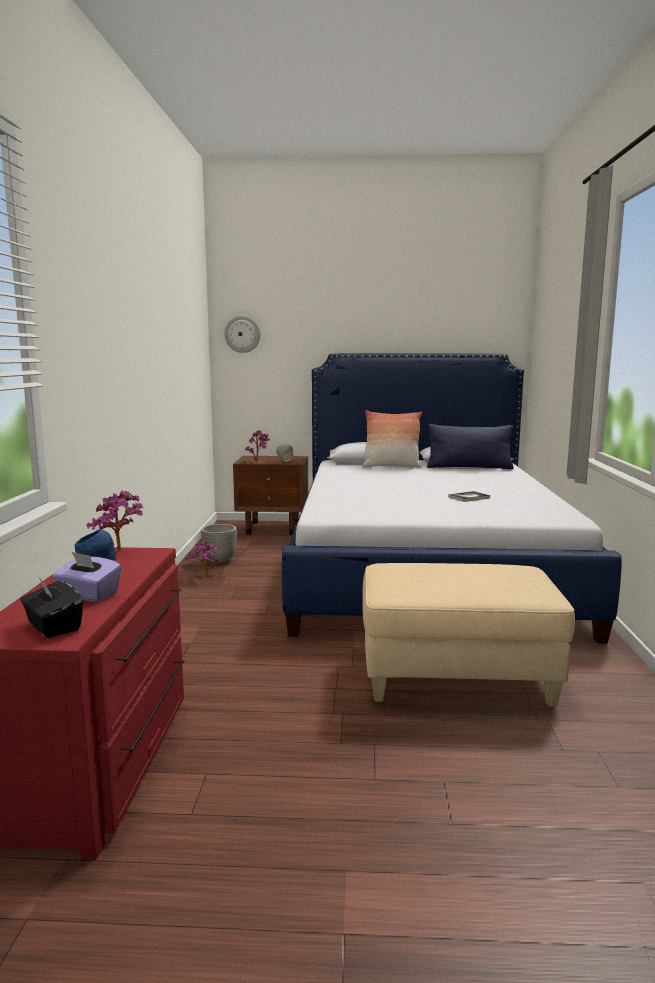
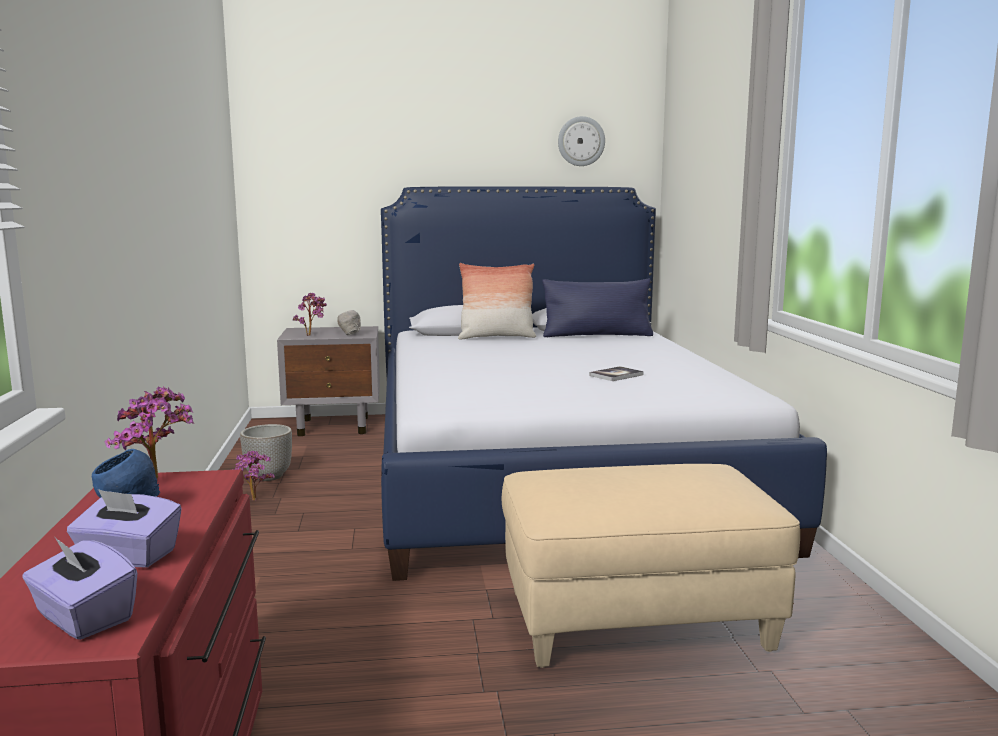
camera: 10 degrees left, 0 degrees up
black tissue box [20,576,83,638] -> purple tissue box [22,536,137,640]
wall clock [224,316,260,353] -> wall clock moved to [558,116,605,166]
brown nightstand [233,456,308,535] -> grey nightstand [277,326,380,436]

